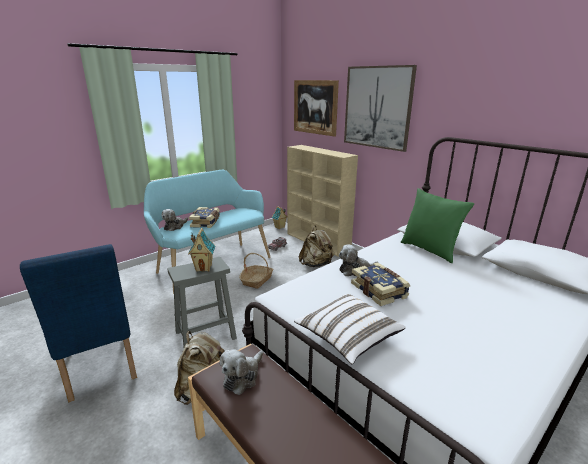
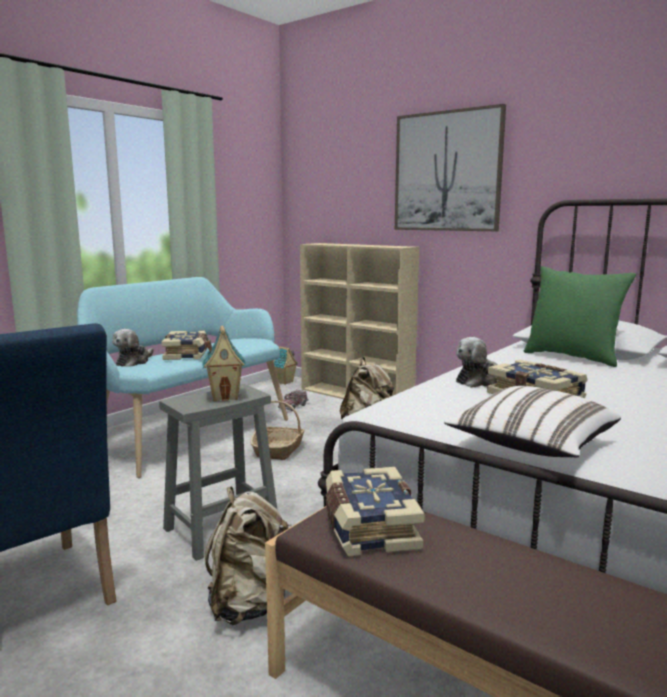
camera: 10 degrees left, 10 degrees down
plush toy [219,349,263,395] -> book [326,467,425,556]
picture [294,80,339,137] -> none

